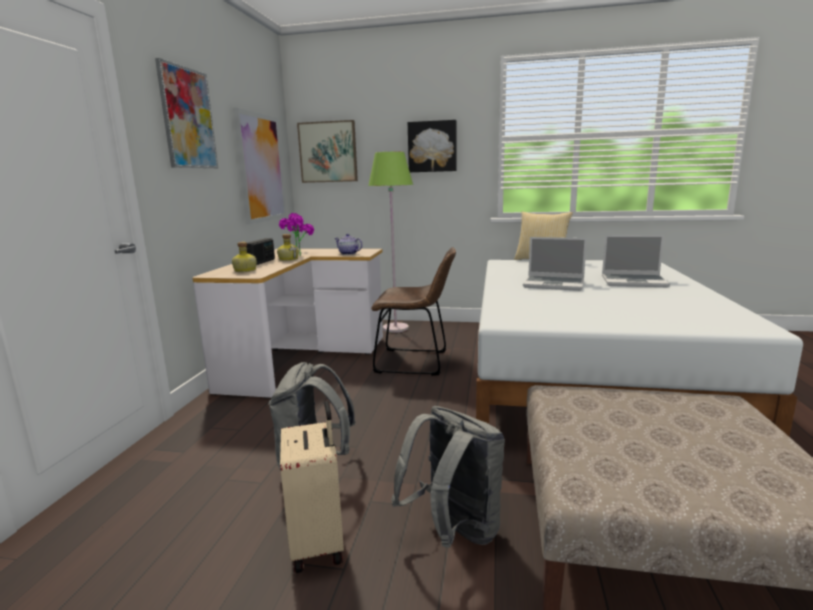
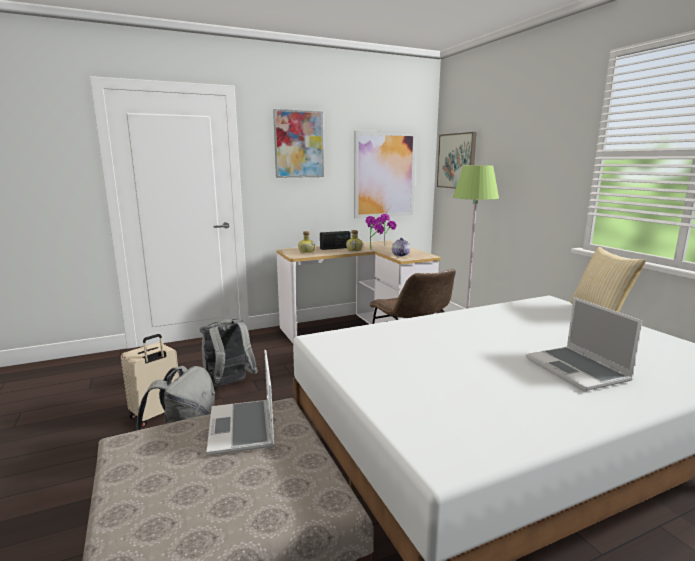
camera: 55 degrees right, 0 degrees up
picture [408,120,457,172] -> none
laptop [523,237,587,291] -> laptop moved to [206,350,274,455]

